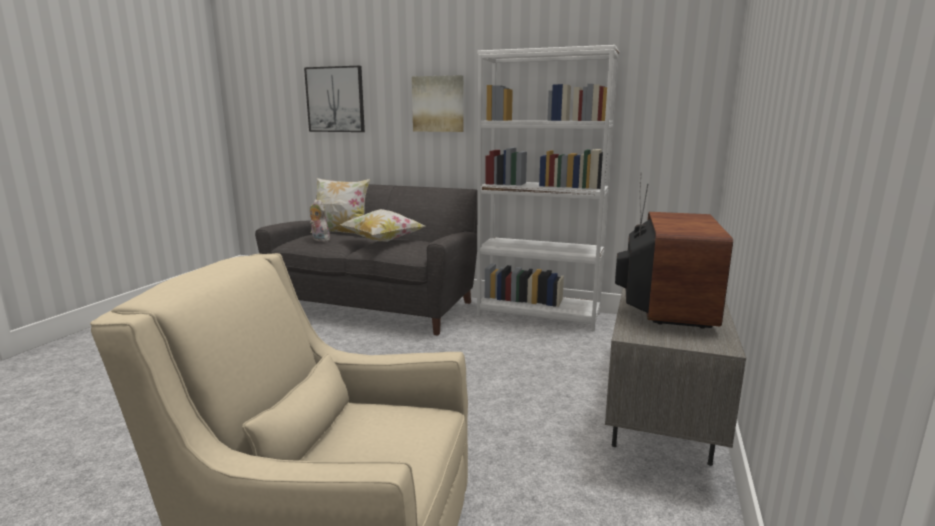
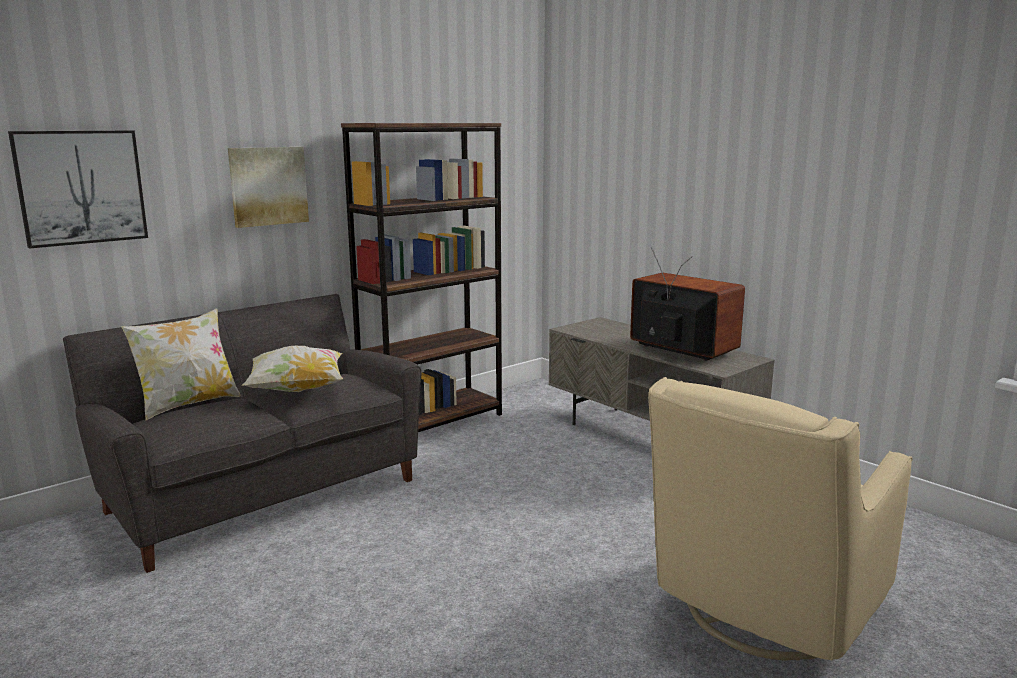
camera: 60 degrees left, 0 degrees up
plush toy [310,199,331,242] -> none
white bookcase [477,45,619,331] -> brown bookcase [341,123,502,432]

